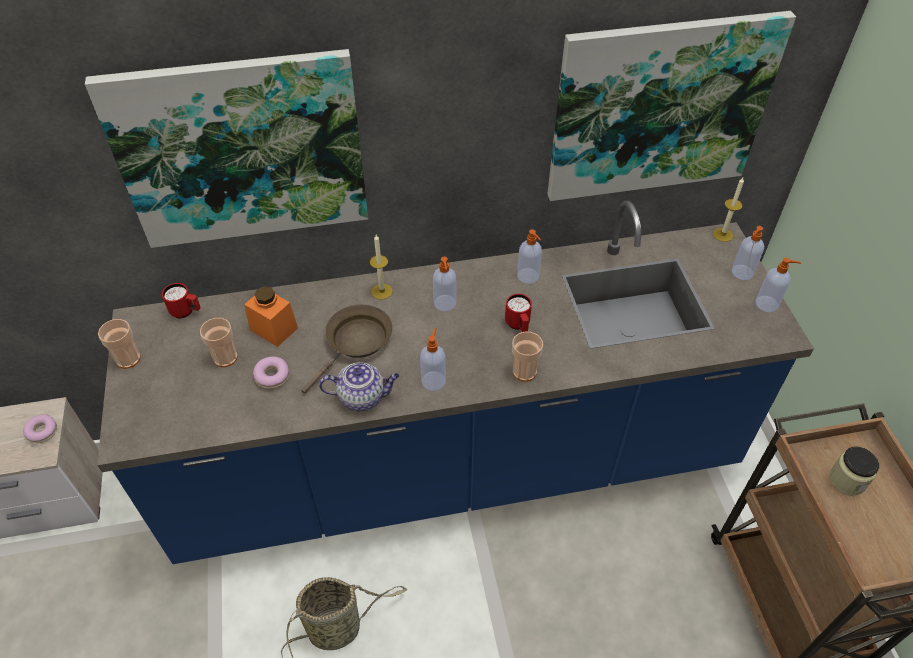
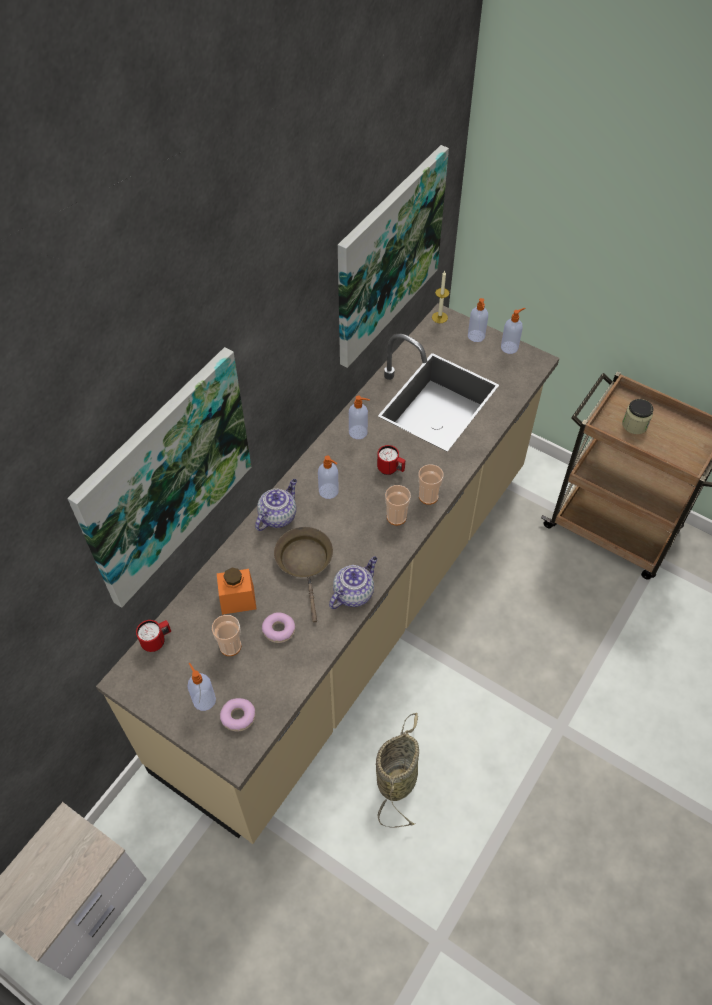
camera: 45 degrees left, 5 degrees up
donut [23,414,57,443] -> donut moved to [220,698,255,731]
blue counter [97,200,814,564] -> beige counter [96,303,559,844]
cup [98,319,141,369] -> cup moved to [385,485,411,525]
candle [370,235,393,299] -> teapot [255,479,297,531]
soap dispenser [420,327,446,391] -> soap dispenser moved to [187,663,216,711]

